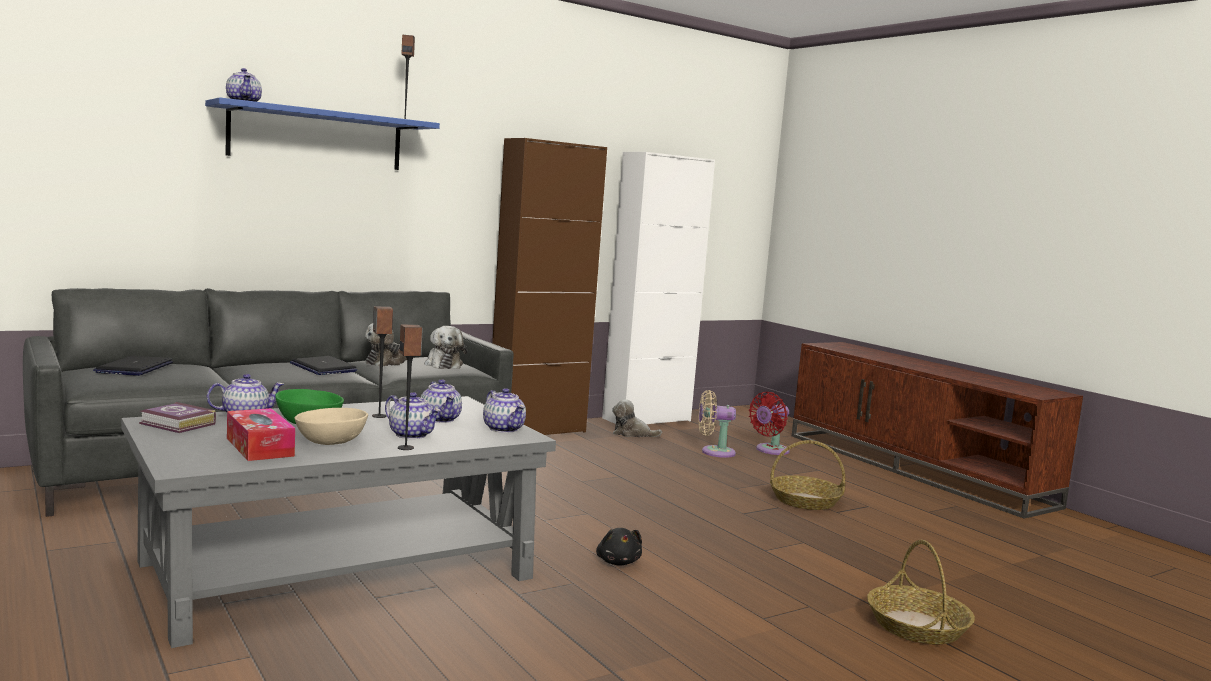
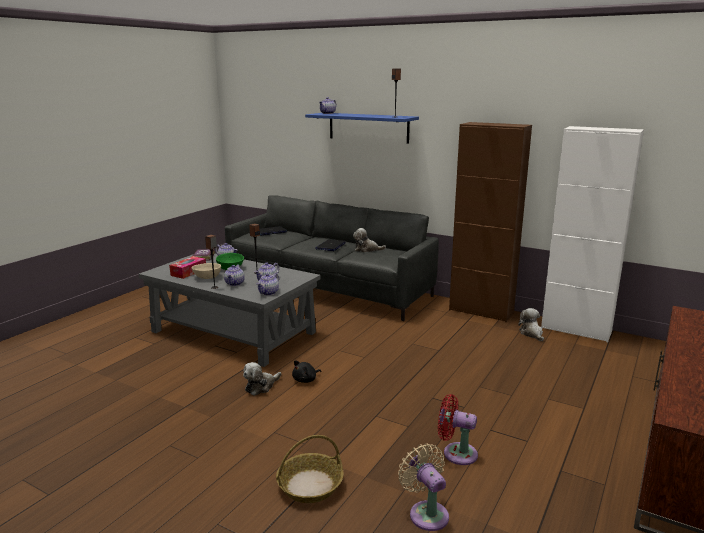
camera: 65 degrees right, 10 degrees up
plush toy [424,326,467,369] -> plush toy moved to [243,362,281,396]
beige fan [699,390,736,458] -> beige fan moved to [398,444,449,531]
red fan [749,392,790,455] -> red fan moved to [438,394,478,465]
basket [770,440,845,510] -> none

